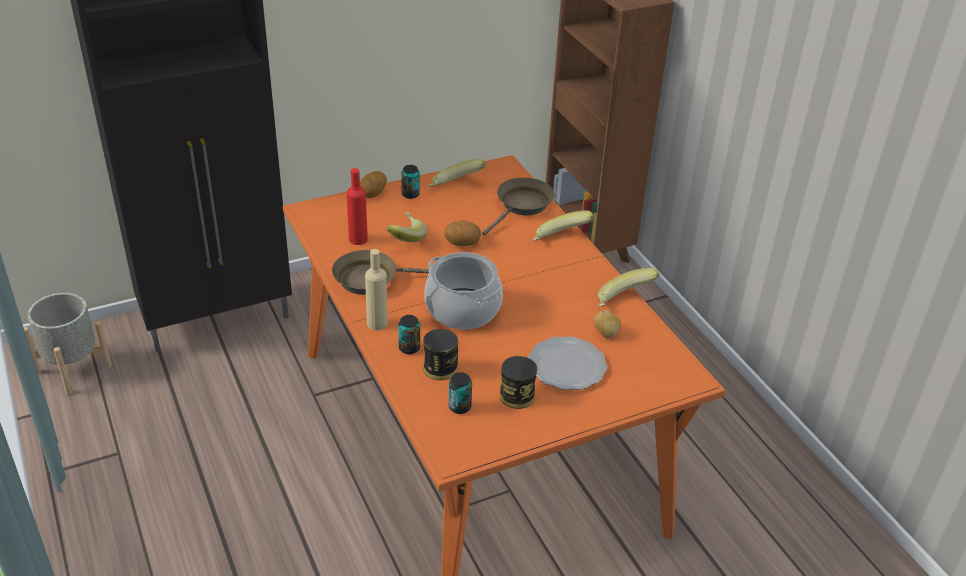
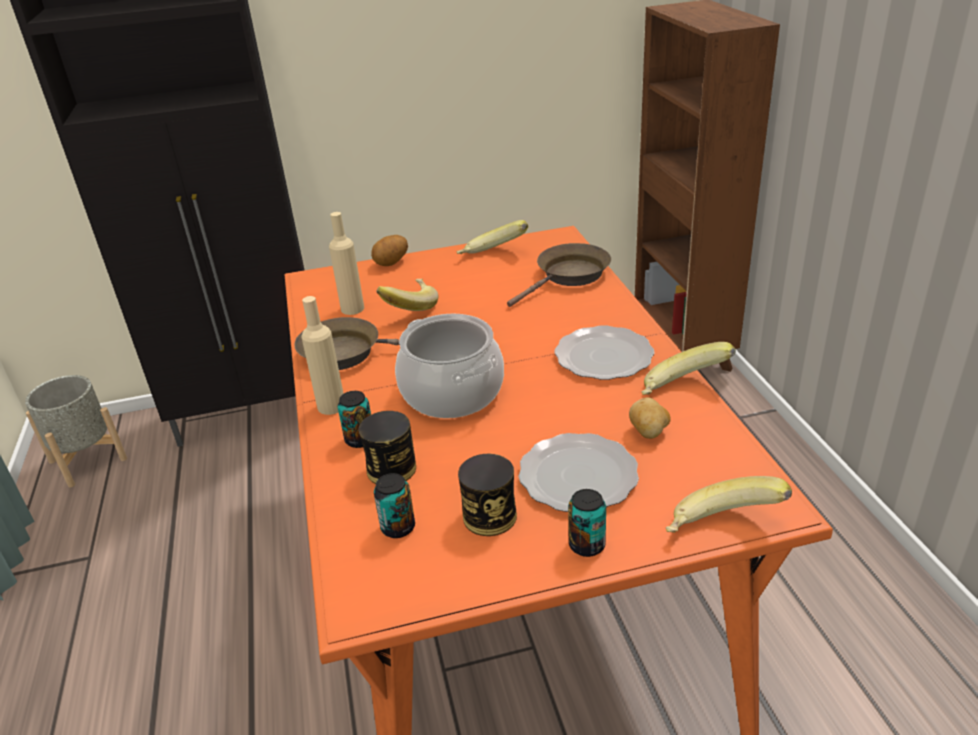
camera: 15 degrees right, 5 degrees down
red bottle [346,168,368,245] -> beige bottle [329,212,364,315]
can [401,165,420,199] -> can moved to [568,489,606,557]
potato [444,220,481,246] -> none
banana [533,210,594,241] -> banana moved to [666,476,792,533]
none -> plate [554,326,654,380]

